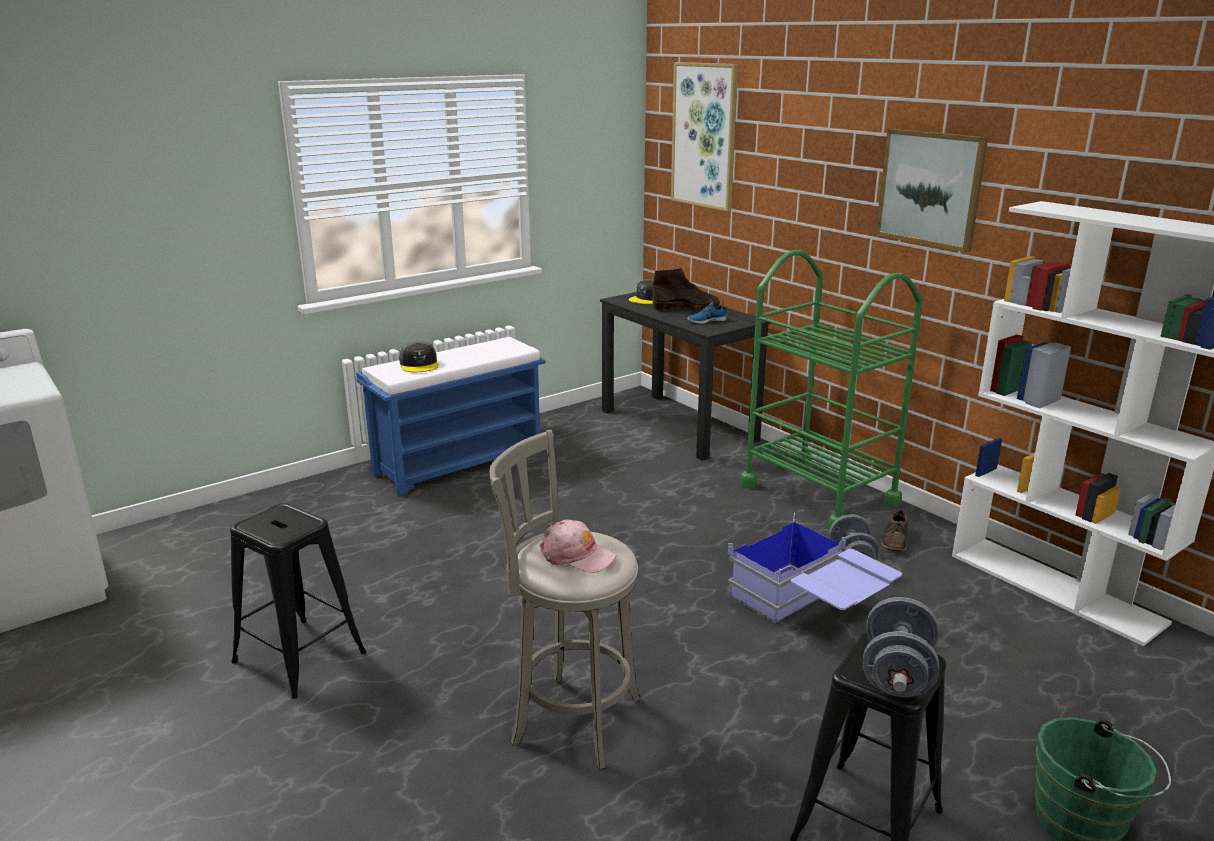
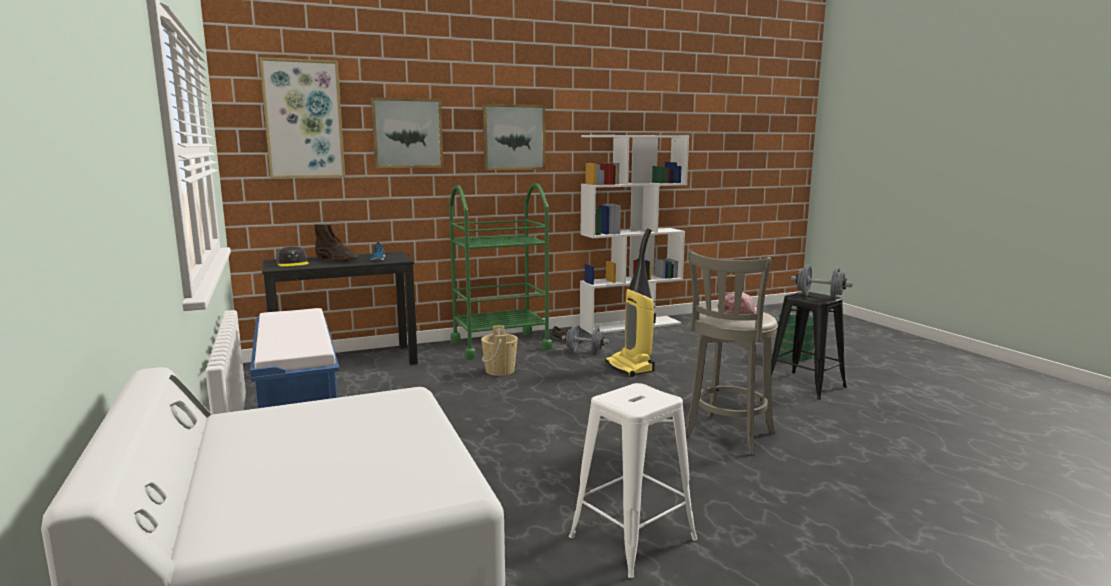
camera: 75 degrees left, 10 degrees down
black stool [230,503,366,699] -> white stool [569,383,697,578]
grey cap [399,341,439,372] -> none
brown boot [653,268,720,311] -> brown boot turned 120 degrees clockwise [314,224,358,262]
blue storage box [728,513,902,623] -> vacuum cleaner [605,228,656,377]
none -> picture [371,97,443,168]
none -> beige bucket [481,326,518,376]

